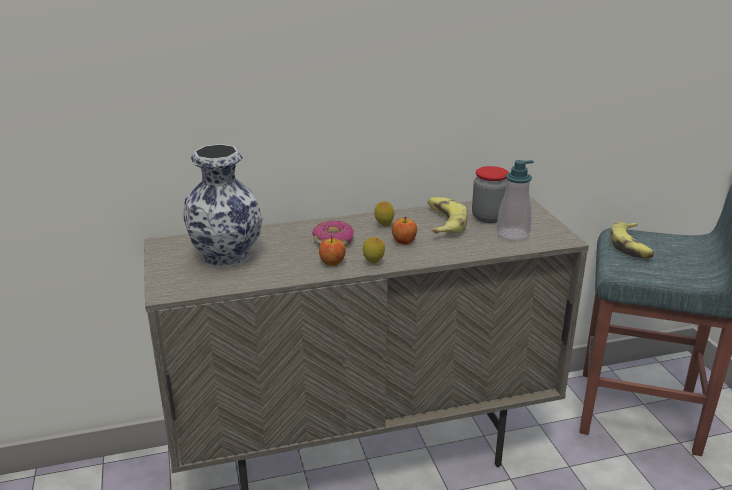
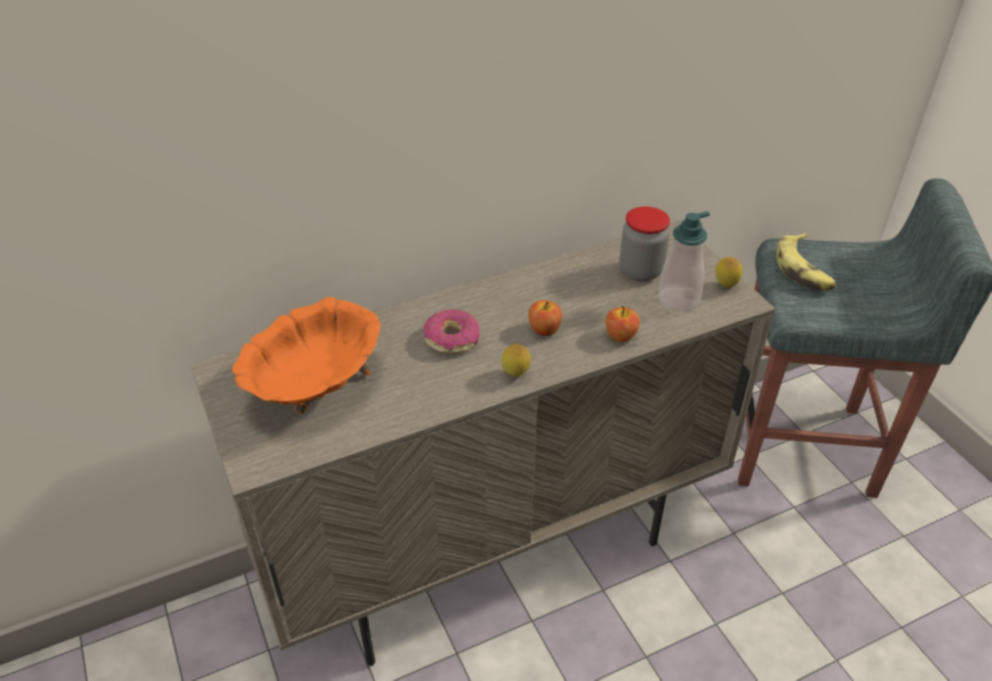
camera: 10 degrees left, 15 degrees up
vase [183,144,263,269] -> orange bowl [232,297,381,413]
apple [319,235,346,266] -> apple moved to [606,306,640,342]
lemon [374,201,394,226] -> lemon moved to [715,257,743,288]
banana [428,197,467,234] -> none

